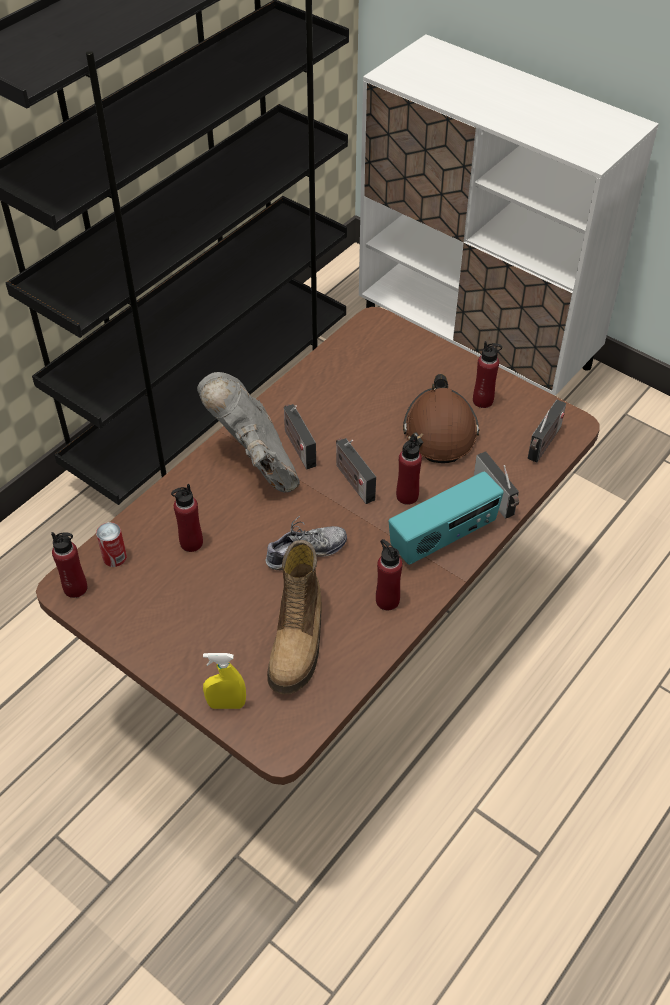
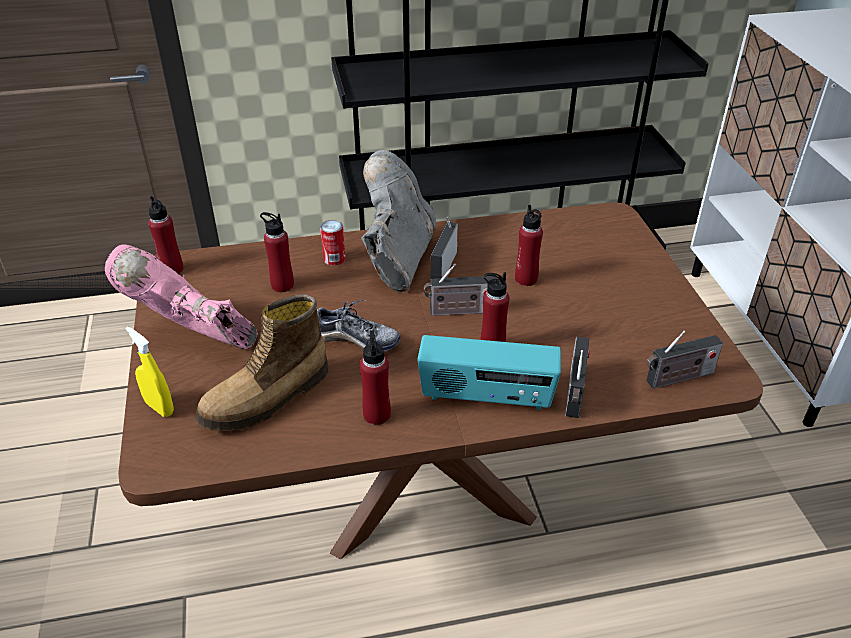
camera: 40 degrees right, 10 degrees down
can [96,522,127,567] -> can moved to [320,220,346,266]
radio [336,438,376,504] -> radio turned 105 degrees counterclockwise [424,264,496,316]
brown hard hat [403,374,480,463] -> none
red bottle [473,341,502,408] -> red bottle moved to [515,205,543,286]
none -> pink boot [105,244,258,349]

